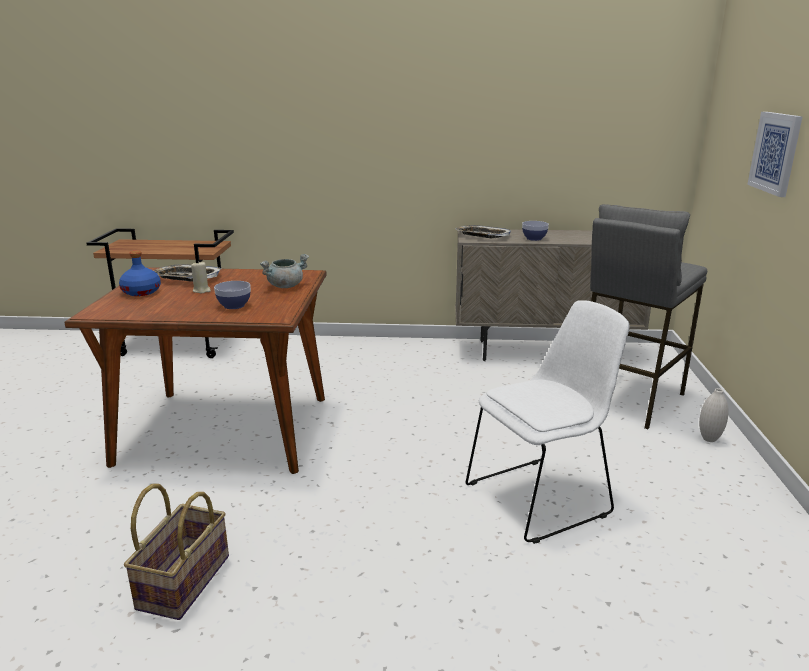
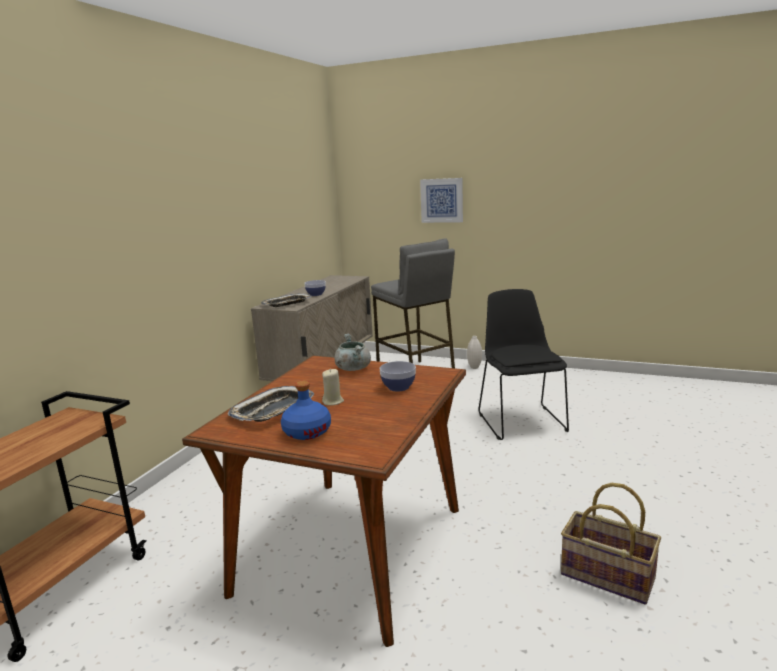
camera: 70 degrees left, 5 degrees down
white chair [466,300,629,544] -> black chair [478,289,569,440]

